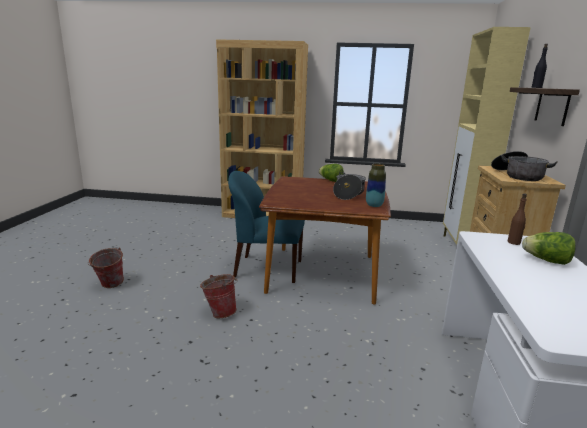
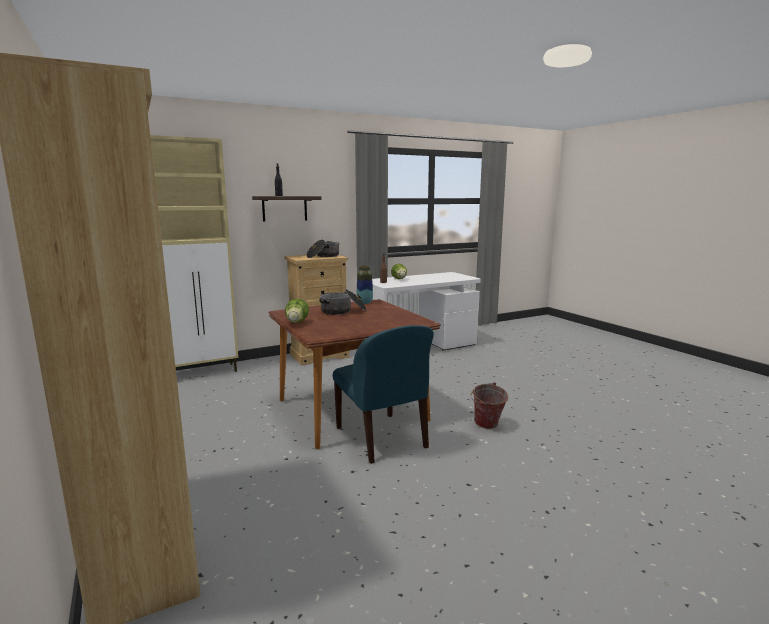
camera: 125 degrees left, 5 degrees down
bucket [88,248,124,288] -> none

